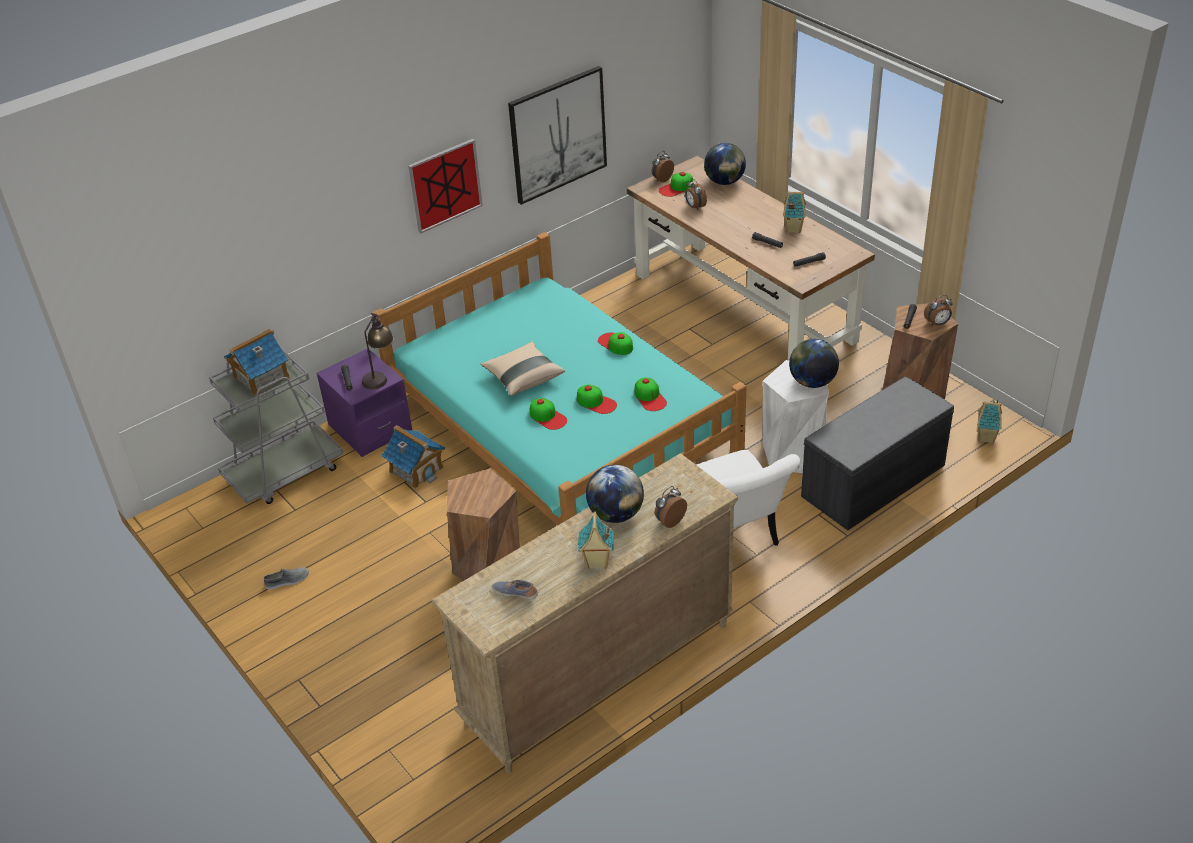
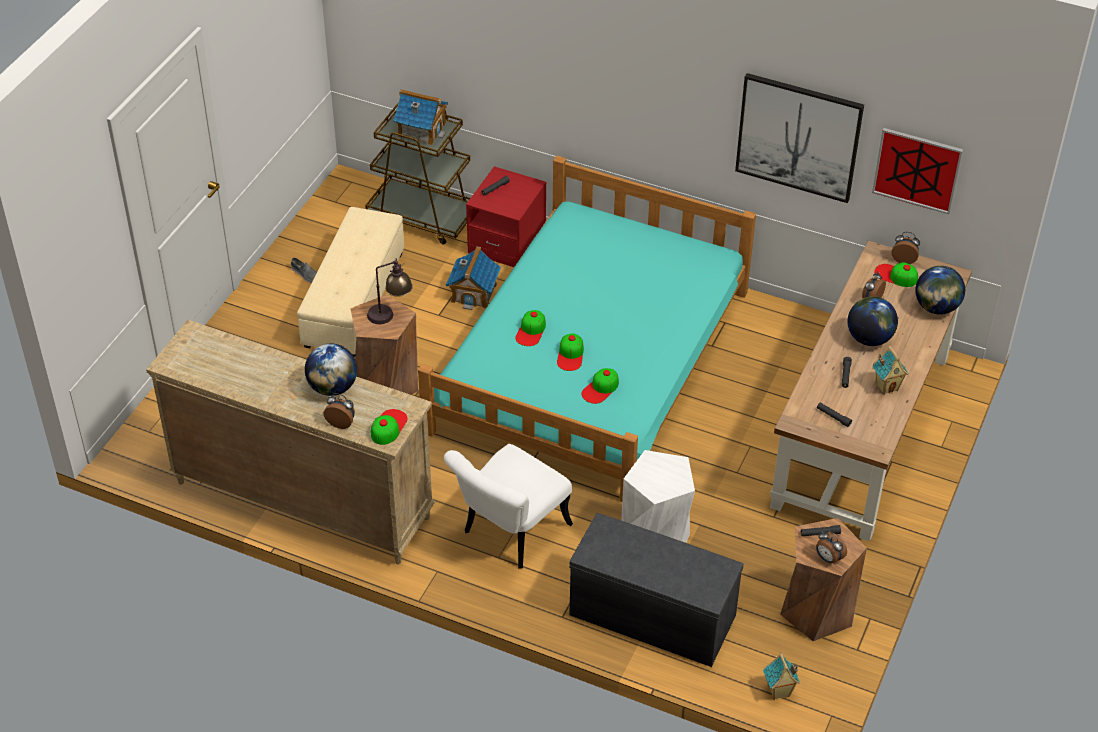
camera: 60 degrees right, 5 degrees up
grey cart [209,347,344,504] -> brown cart [365,102,470,245]
purple nightstand [316,349,413,457] -> red nightstand [466,166,546,267]
table lamp [362,313,394,389] -> table lamp moved to [367,258,413,324]
picture [408,139,483,233] -> picture moved to [872,128,963,214]
beige pillow [481,341,565,396] -> none
shoe [492,580,538,600] -> none
toy house [578,512,614,569] -> none
cap [598,332,633,355] -> cap moved to [371,409,408,445]
globe [789,339,839,388] -> globe moved to [847,296,898,346]
none -> beige ottoman [297,207,404,357]

